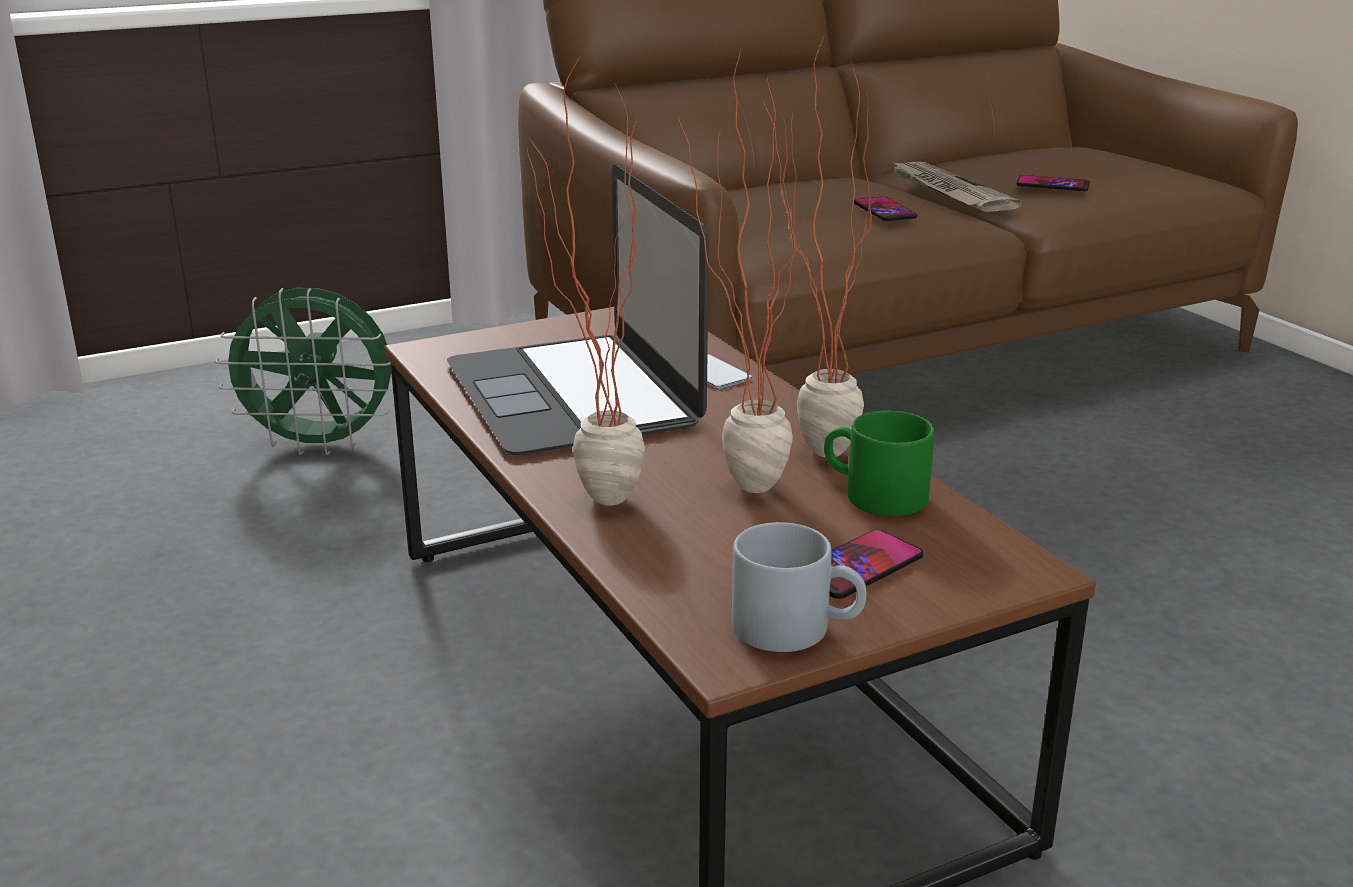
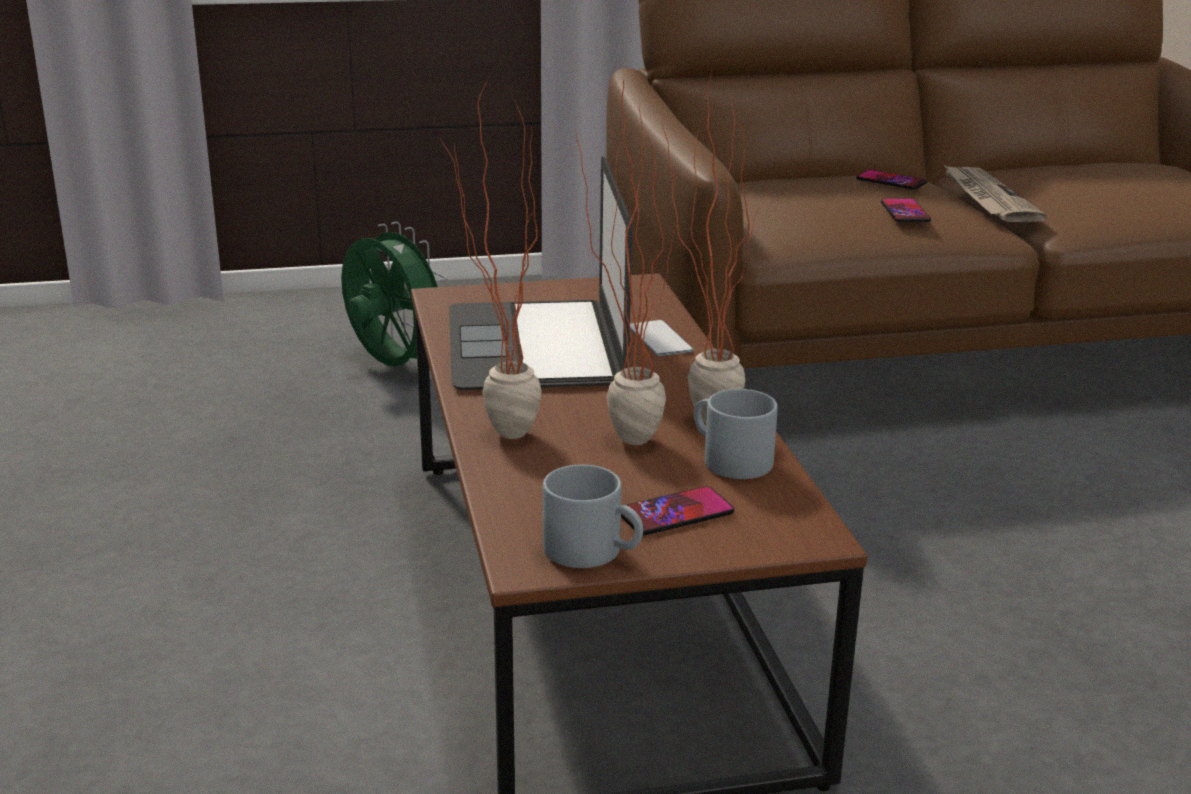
camera: 15 degrees right, 0 degrees up
green fan [215,288,393,455] -> green fan turned 150 degrees counterclockwise [341,222,447,367]
green mug [824,410,935,516] -> grey mug [694,389,778,479]
phone [1016,175,1090,191] -> phone moved to [857,170,927,190]

